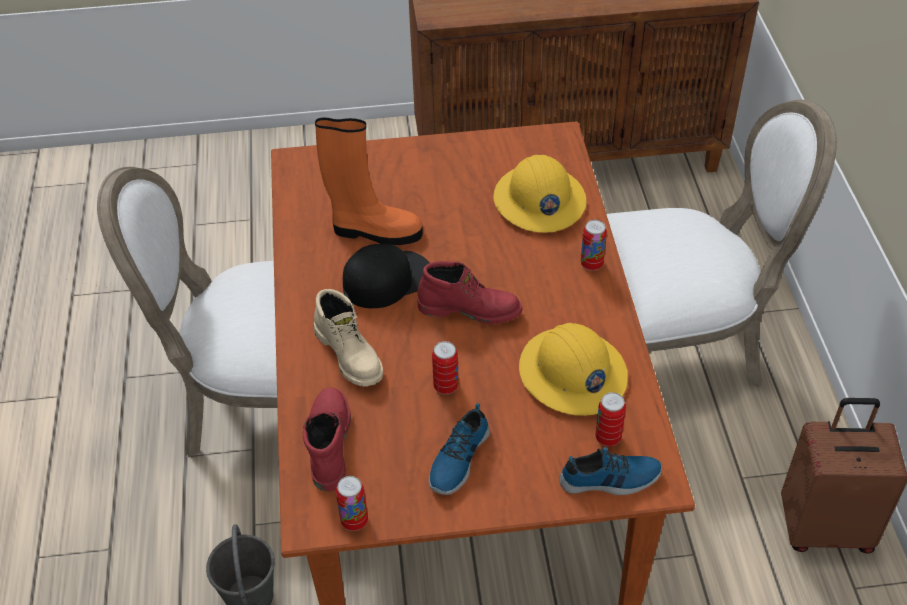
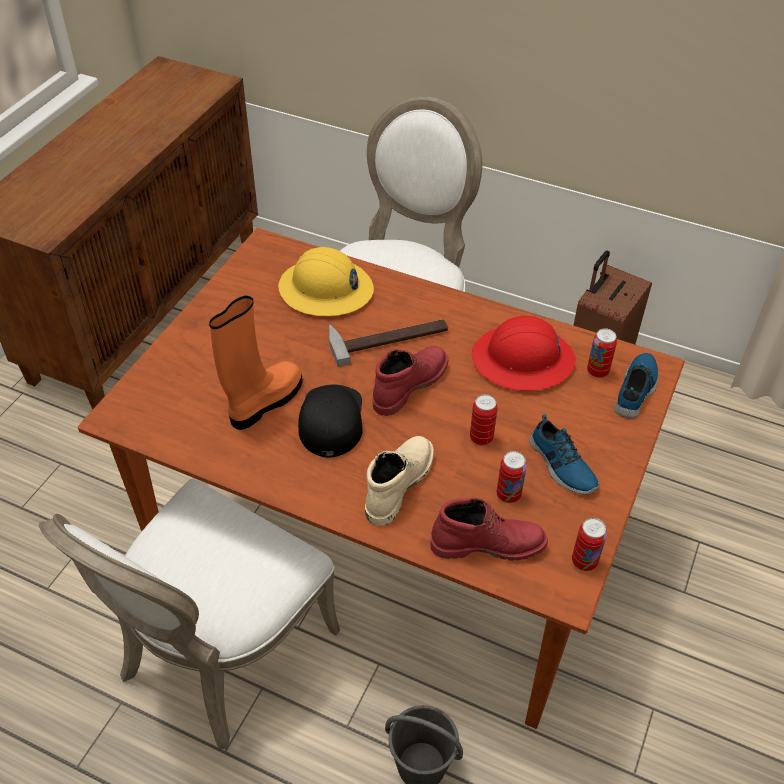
camera: 60 degrees left, 0 degrees up
red boot [303,388,351,491] -> red boot turned 150 degrees clockwise [430,497,548,561]
beige boot [314,289,383,386] -> beige boot turned 60 degrees counterclockwise [365,436,434,526]
yellow hard hat [519,323,628,416] -> red hard hat [472,316,576,391]
can [581,220,607,271] -> can moved to [497,451,527,503]
none -> hammer [329,319,448,367]

